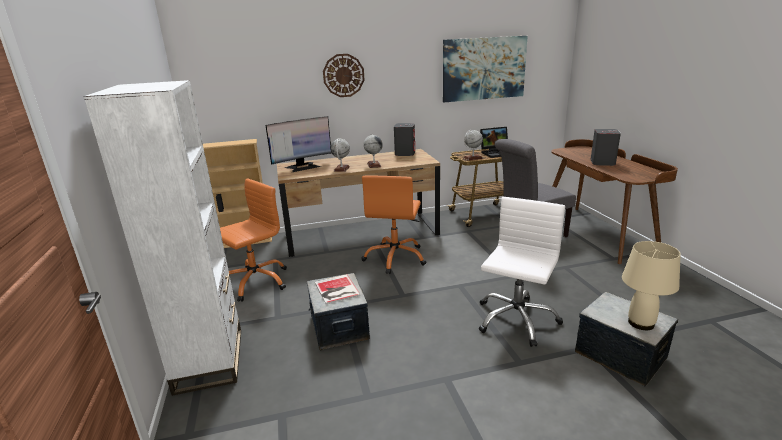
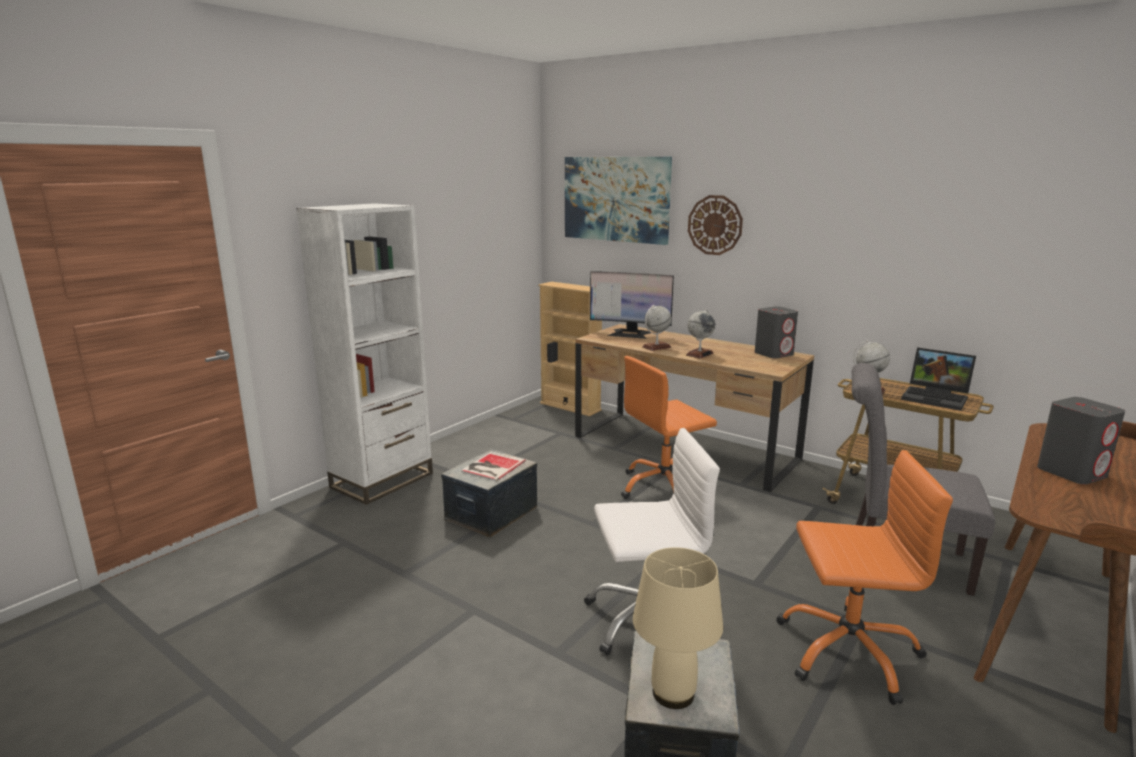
camera: 50 degrees right, 5 degrees down
orange office chair [220,178,287,302] -> orange office chair moved to [776,450,953,705]
picture [443,36,528,102] -> picture moved to [565,157,672,245]

